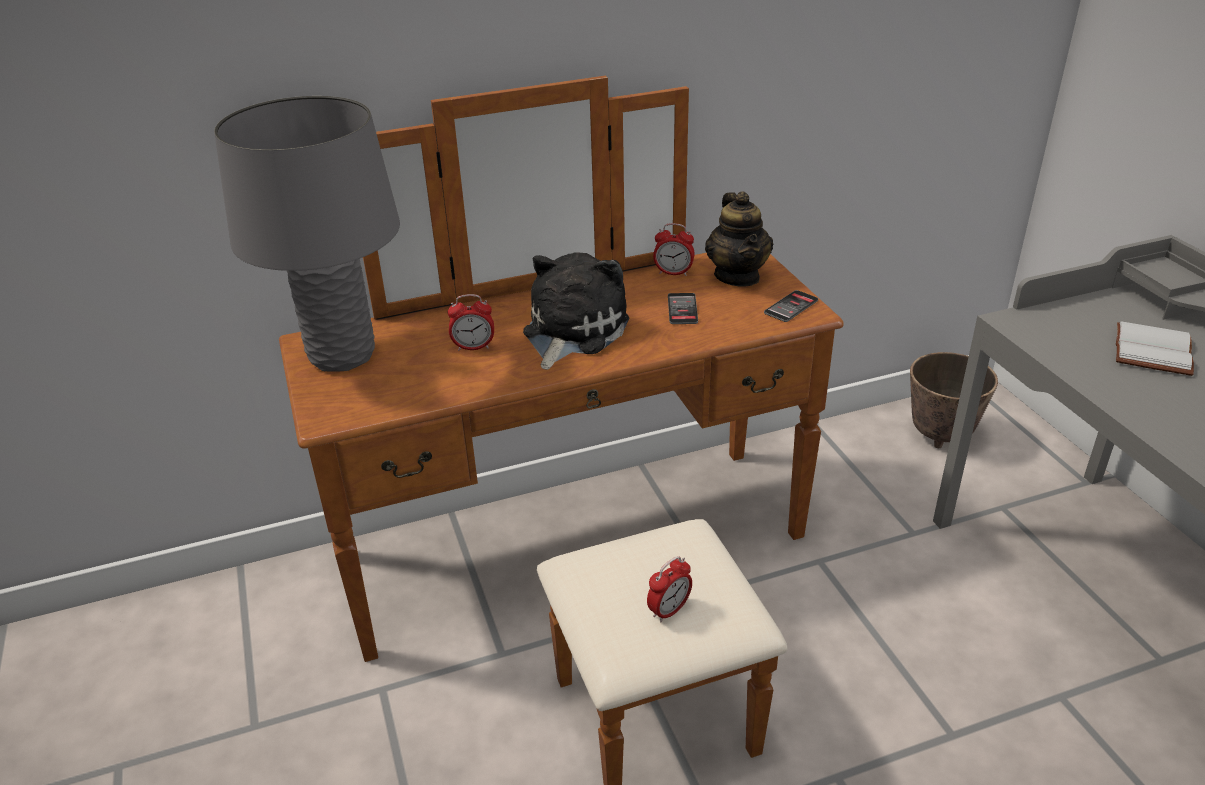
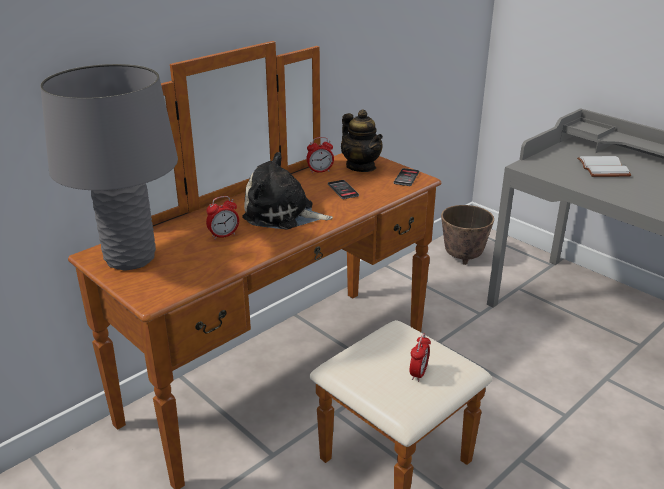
camera: 25 degrees left, 5 degrees down
plush toy [523,252,629,370] -> plush toy turned 75 degrees counterclockwise [242,152,333,230]

